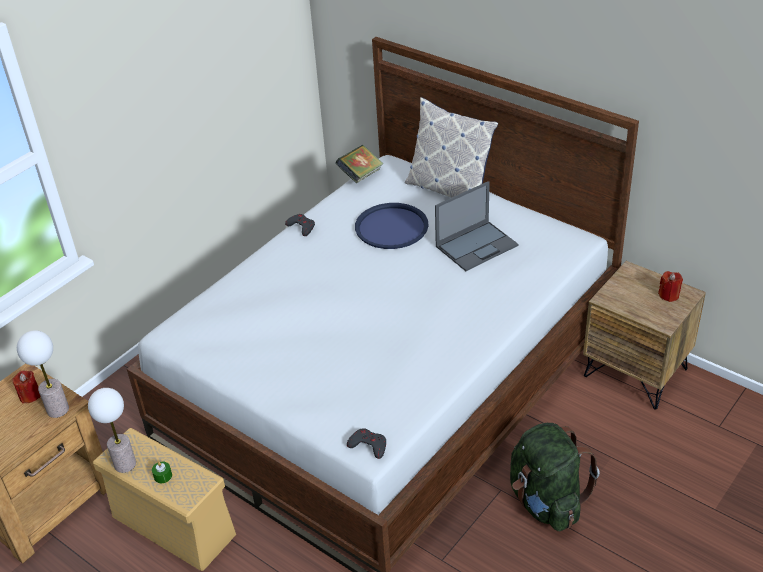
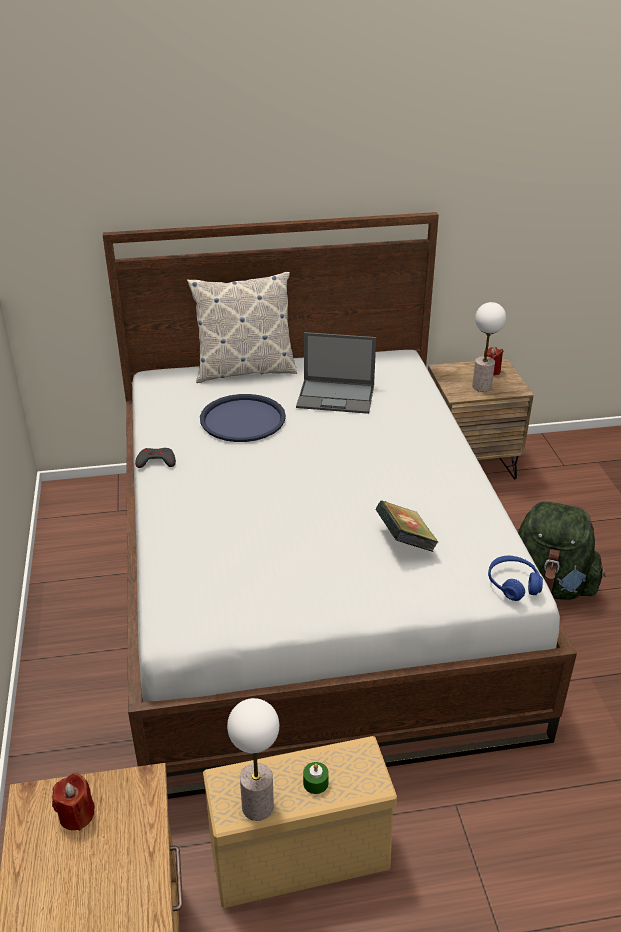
camera: 50 degrees left, 5 degrees down
table lamp [17,330,69,418] -> table lamp moved to [472,302,506,392]
book [335,145,383,183] -> book moved to [375,500,438,552]
grey game controller [347,428,386,459] -> blue headphones [488,556,543,601]
laptop [435,181,518,271] -> laptop turned 90 degrees clockwise [296,332,376,414]

